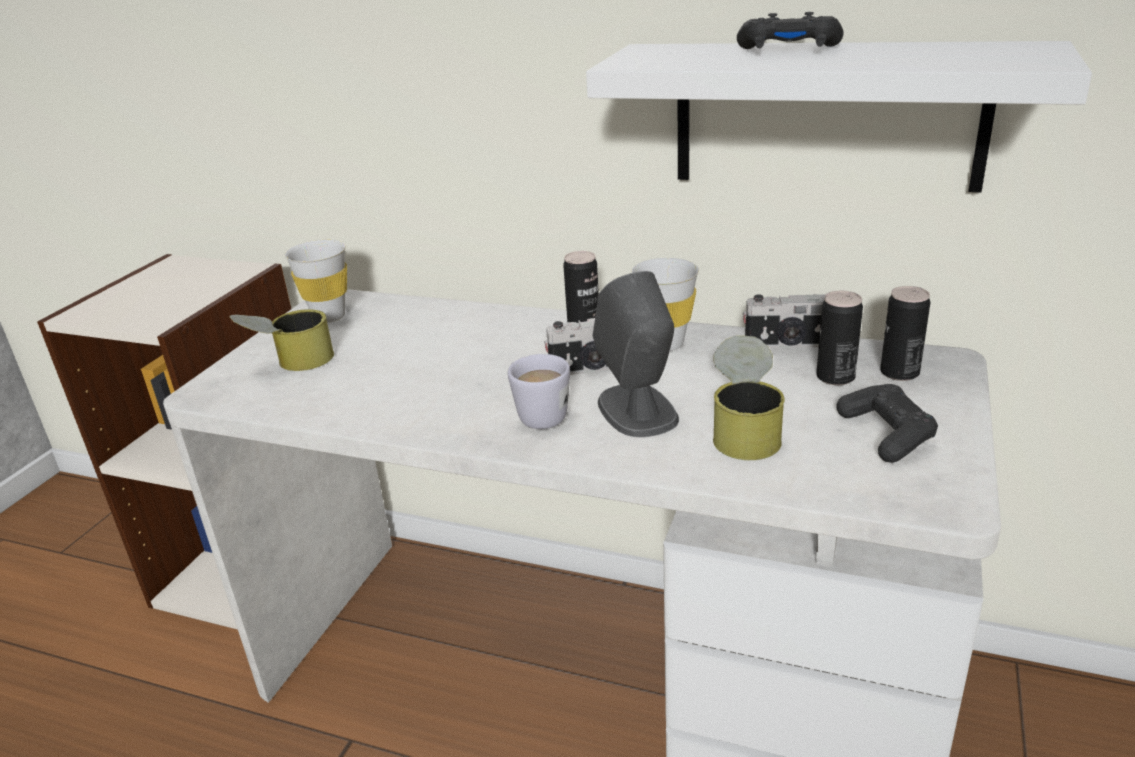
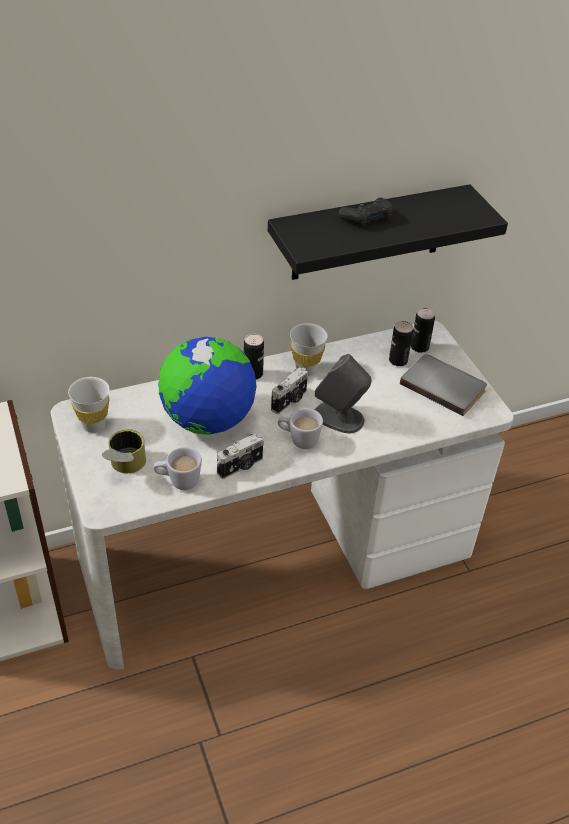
camera: 45 degrees left, 15 degrees up
white shelf [586,41,1092,193] -> black shelf [268,184,508,280]
can [713,336,785,460] -> none
camera [743,294,825,348] -> camera moved to [217,433,264,479]
black game controller [836,384,938,463] -> grey book [400,354,487,416]
none -> white mug [153,447,202,490]
none -> globe [158,337,257,435]

